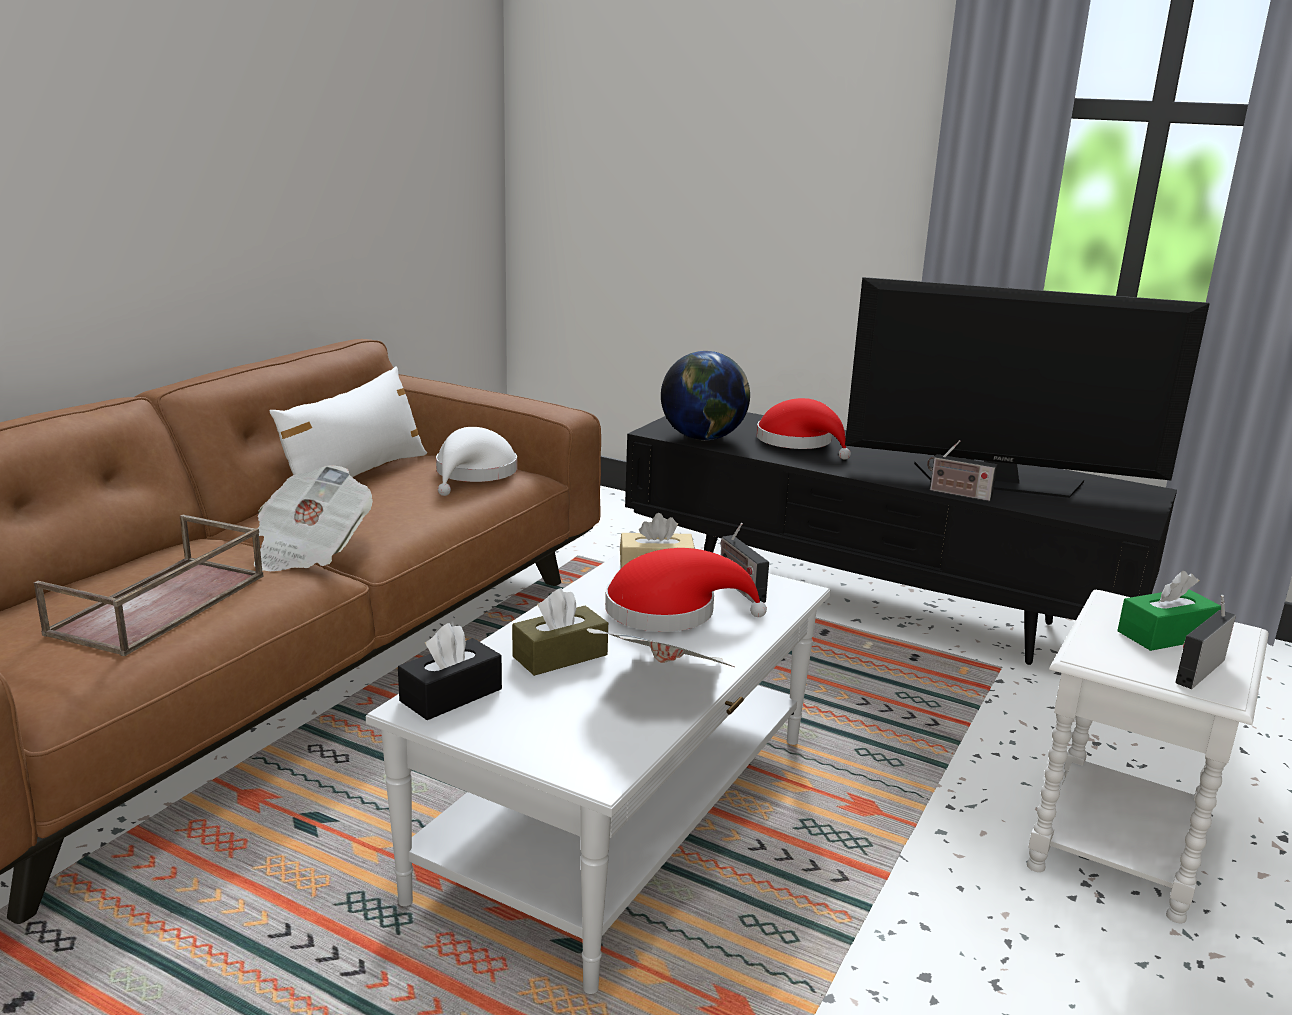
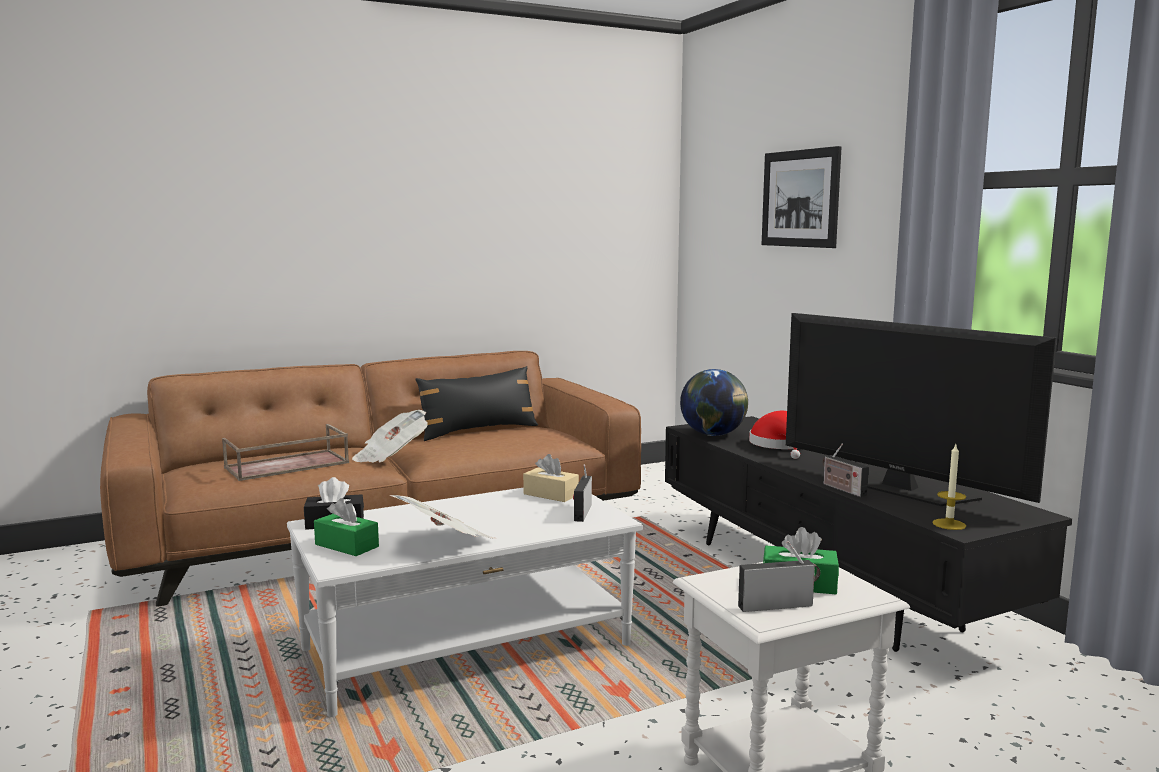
camera: 35 degrees right, 10 degrees down
white pillow [270,366,427,477] -> black pillow [416,366,538,441]
white hat [436,427,517,496] -> none
brown tissue box [512,588,608,676] -> none
red hat [605,548,767,632] -> none
none -> green tissue box [314,498,379,556]
none -> picture [762,146,842,248]
none -> candle [932,445,966,530]

